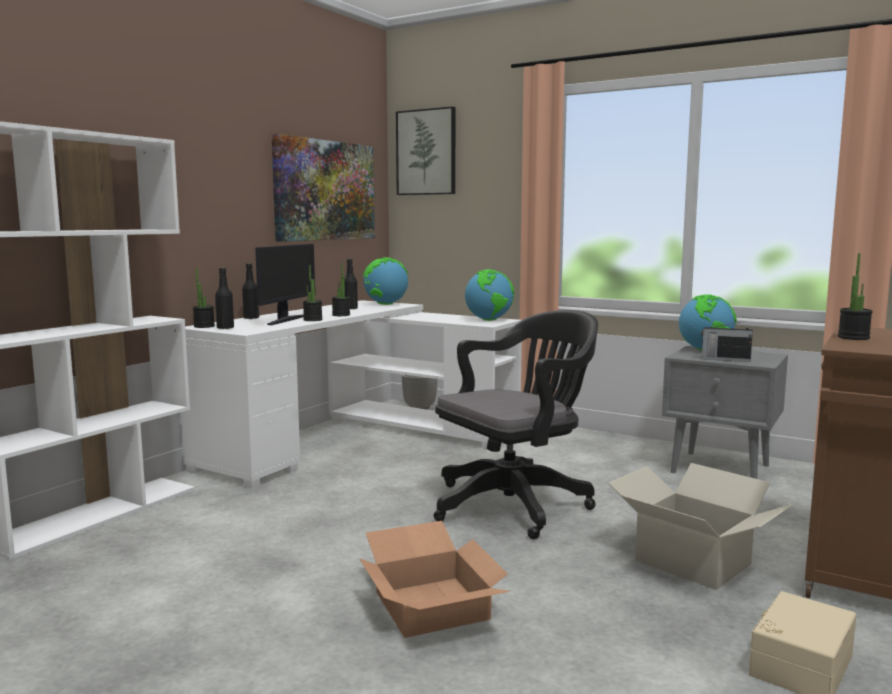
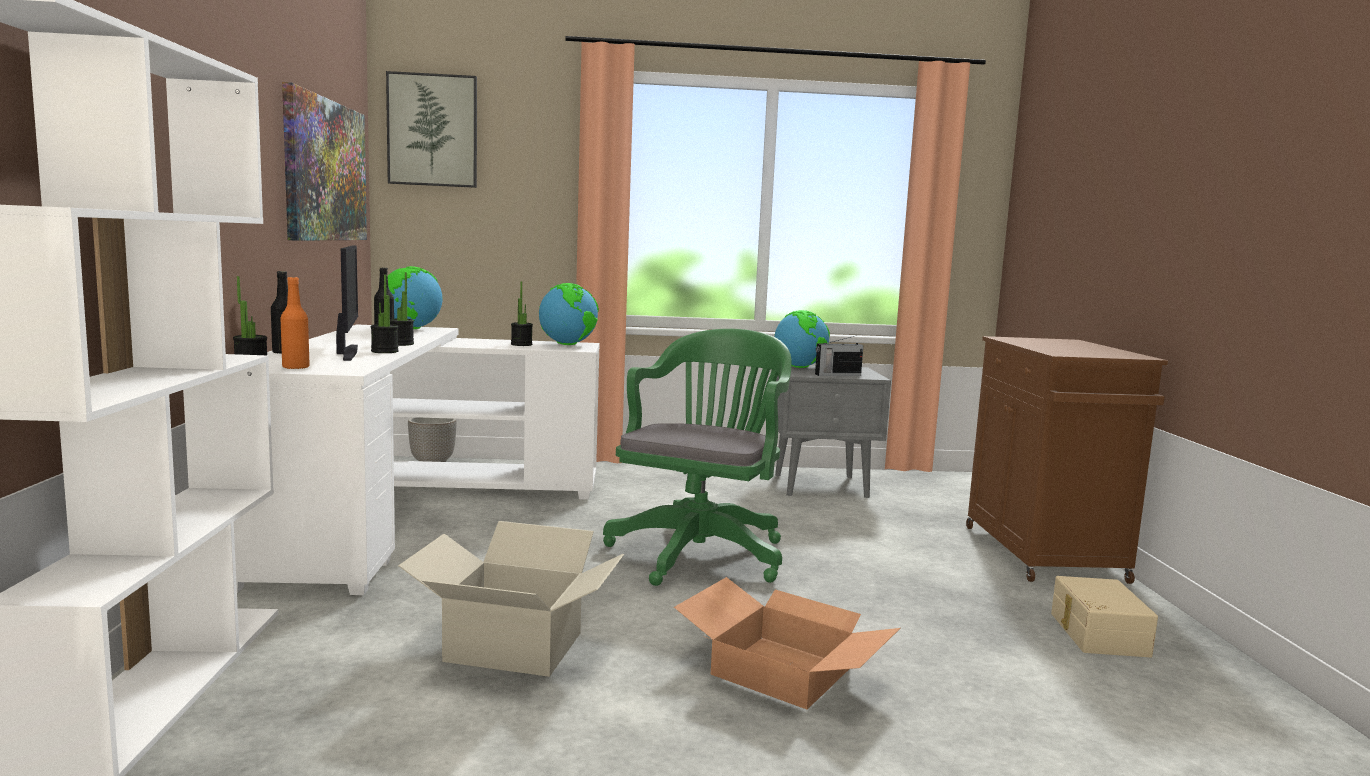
camera: 35 degrees left, 0 degrees up
black bottle [215,267,234,329] -> orange bottle [280,277,310,369]
black office chair [434,310,598,539] -> green office chair [603,329,792,586]
cardboard box [608,463,792,590] -> cardboard box moved to [398,521,624,677]
potted plant [838,253,873,340] -> potted plant moved to [511,281,533,346]

